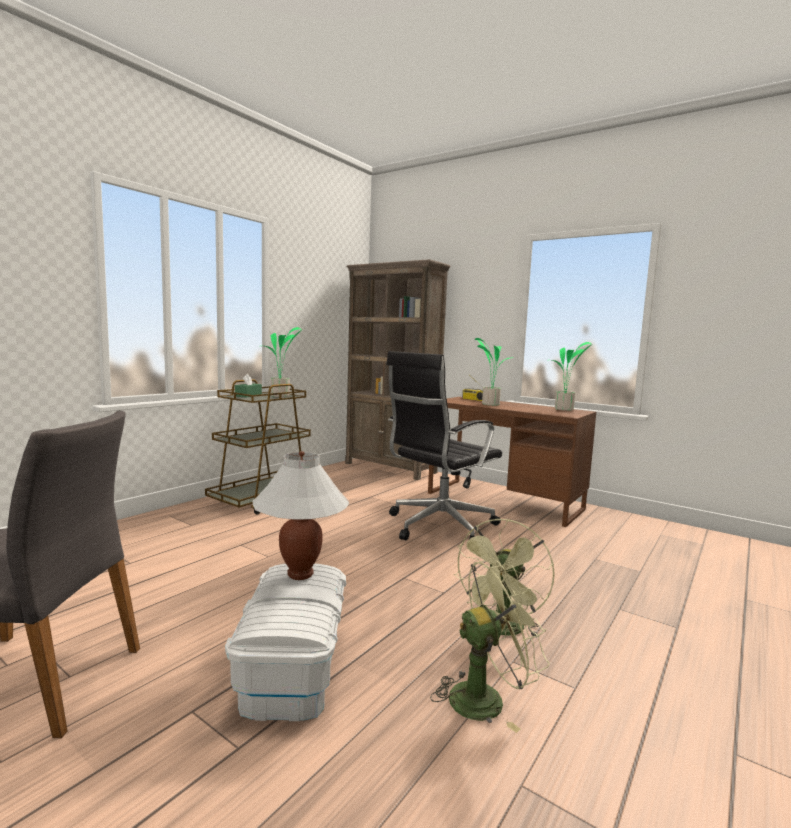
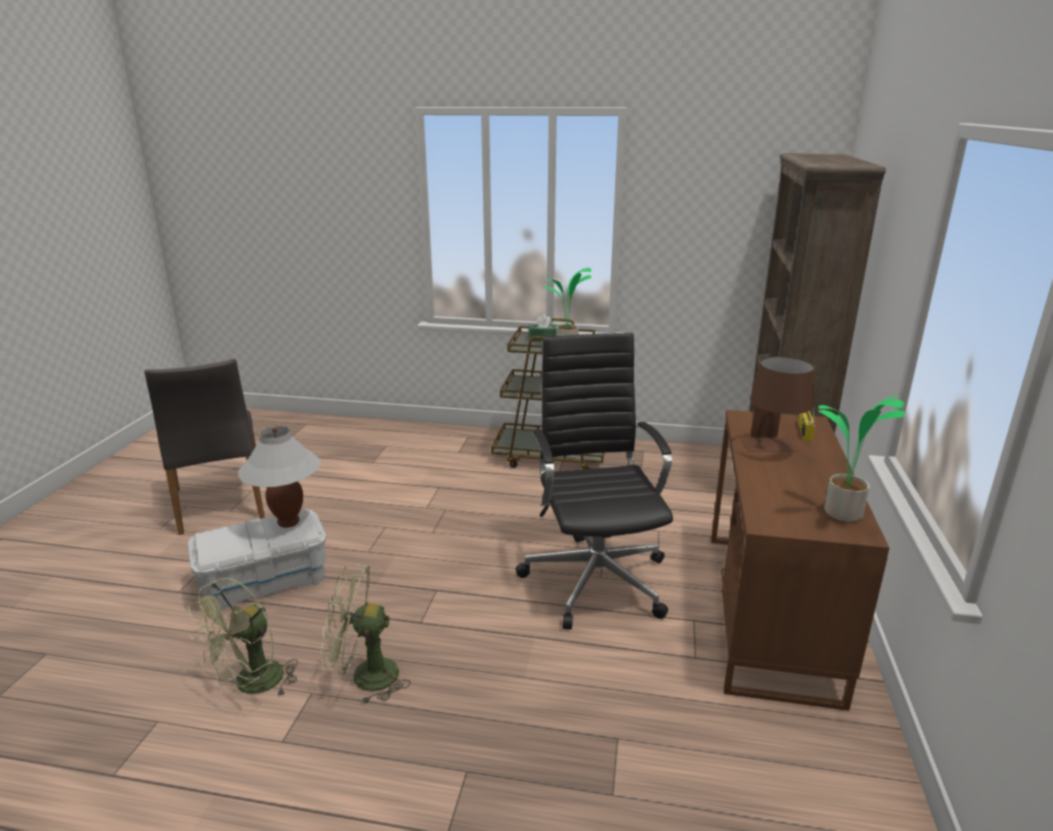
camera: 65 degrees right, 15 degrees up
black office chair [386,351,502,540] -> black office chair turned 60 degrees clockwise [516,333,673,630]
green fan [430,559,550,733] -> green fan turned 75 degrees clockwise [189,578,298,697]
potted plant [475,338,516,406] -> brown table lamp [740,357,814,452]

